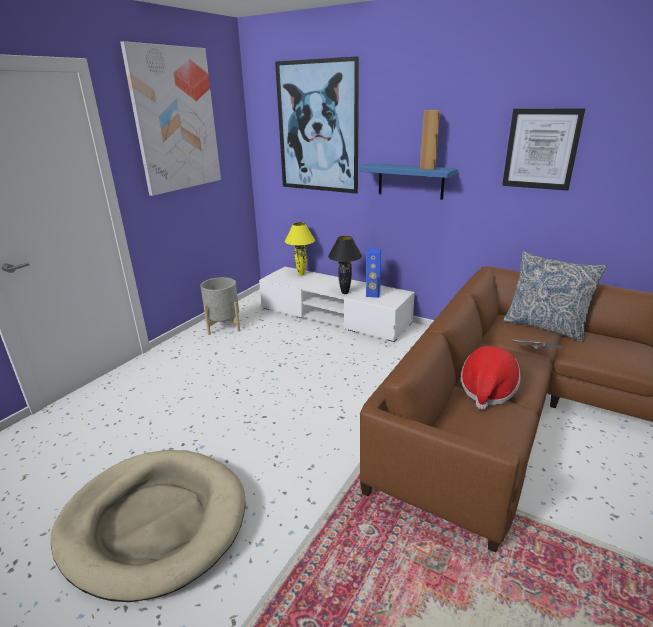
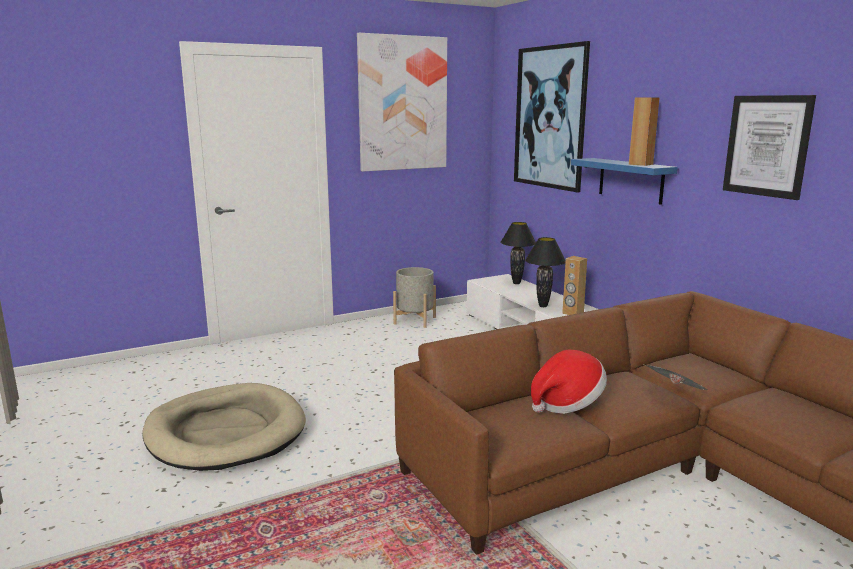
camera: 30 degrees right, 10 degrees down
yellow table lamp [285,222,315,276] -> black table lamp [500,222,536,284]
blue speaker [366,249,381,298] -> brown speaker [562,256,587,315]
pillow [503,252,607,342] -> none

